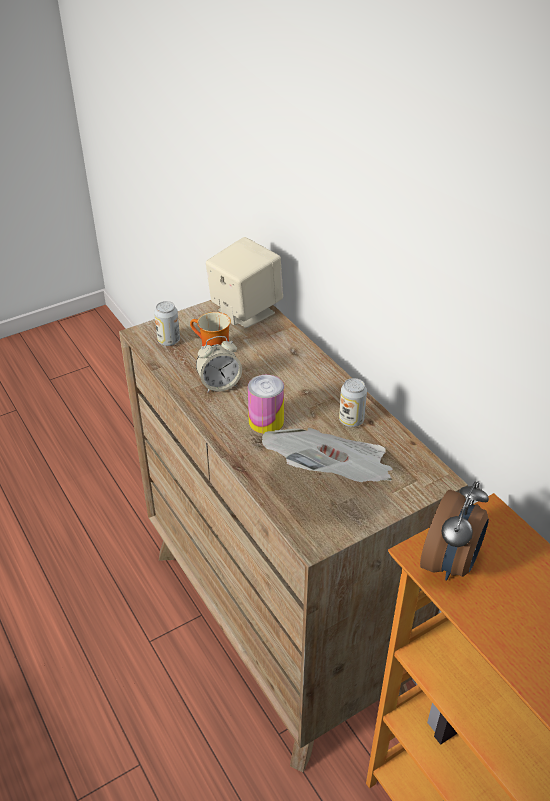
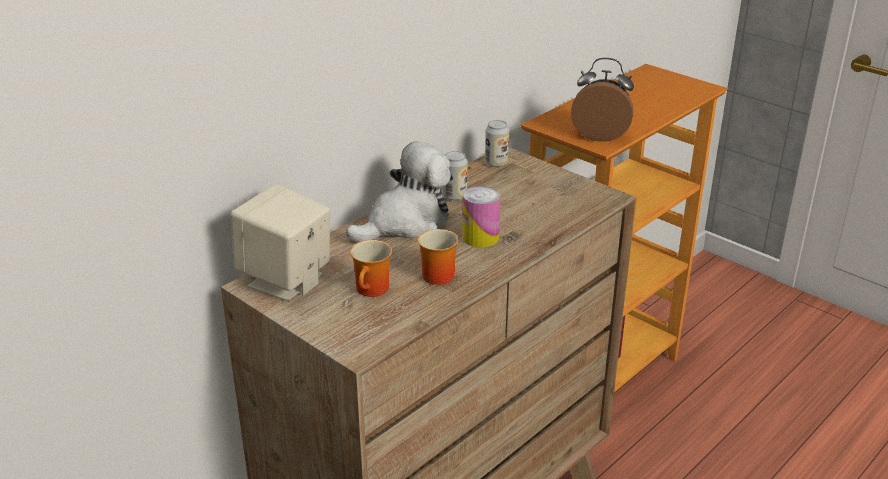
camera: 105 degrees left, 10 degrees down
can [154,301,180,346] -> can moved to [485,120,509,167]
alarm clock [196,336,242,393] -> mug [418,229,459,285]
newspaper [262,428,393,482] -> none
none -> plush toy [346,142,451,242]

